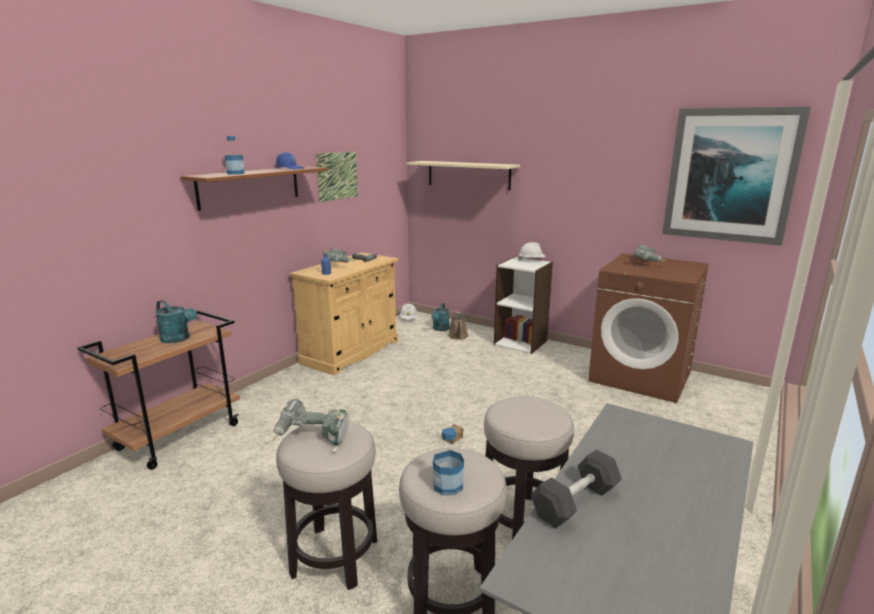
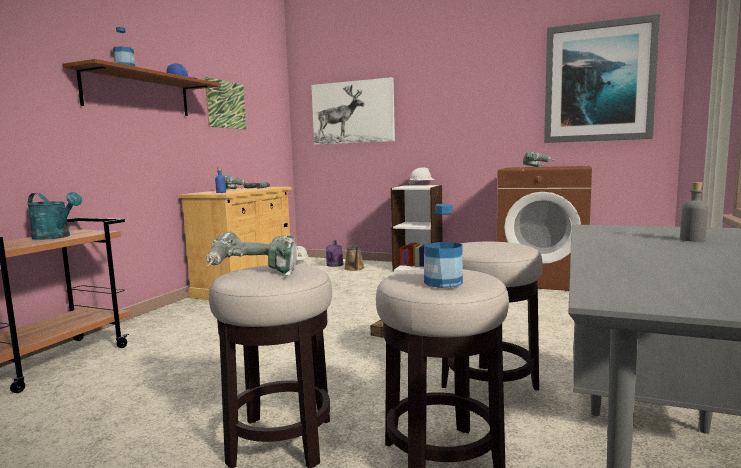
camera: 10 degrees left, 10 degrees down
beige shelf [407,161,520,190] -> picture [311,77,395,145]
turquoise watering can [431,303,450,331] -> purple watering can [326,240,343,267]
grey dumbbell [531,450,622,529] -> none
none -> grey bottle [680,182,708,242]

